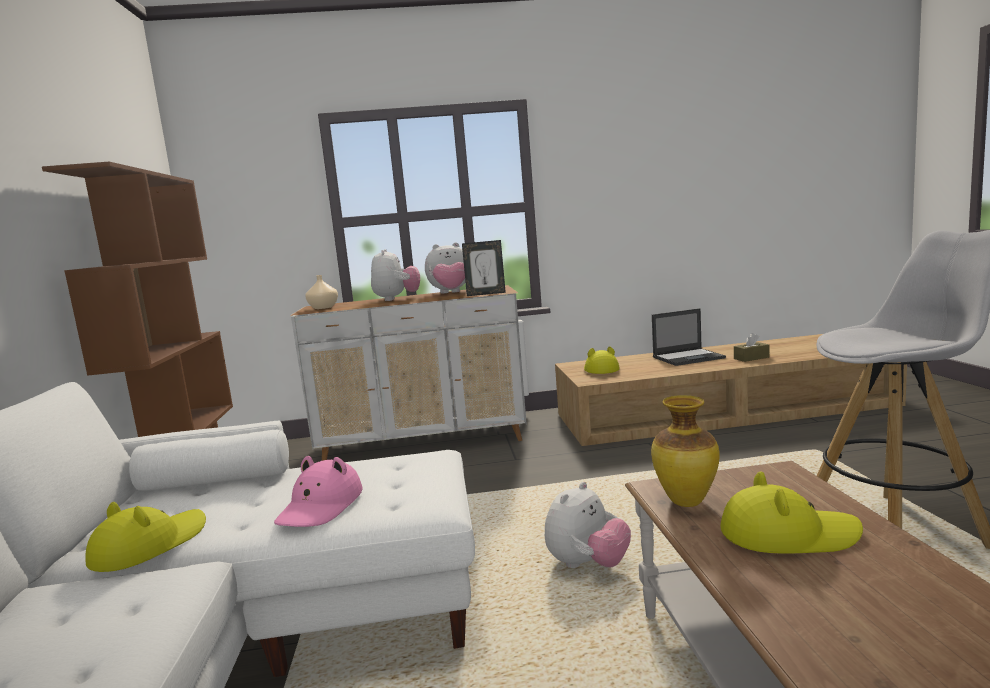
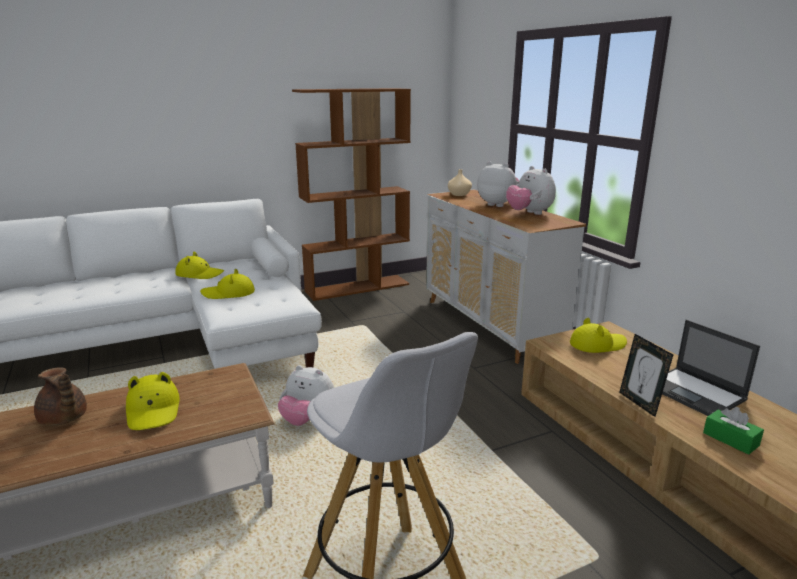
camera: 70 degrees right, 10 degrees up
pink hat [274,456,363,527] -> yellow hat [200,269,255,299]
plush toy [371,249,420,301] -> plush toy turned 120 degrees counterclockwise [477,162,519,207]
picture frame [462,240,506,296] -> picture frame moved to [620,334,673,417]
vase [651,395,720,507] -> none
brown tissue box [734,333,769,362] -> green tissue box [703,407,764,455]
none -> brown teapot [34,367,87,426]

